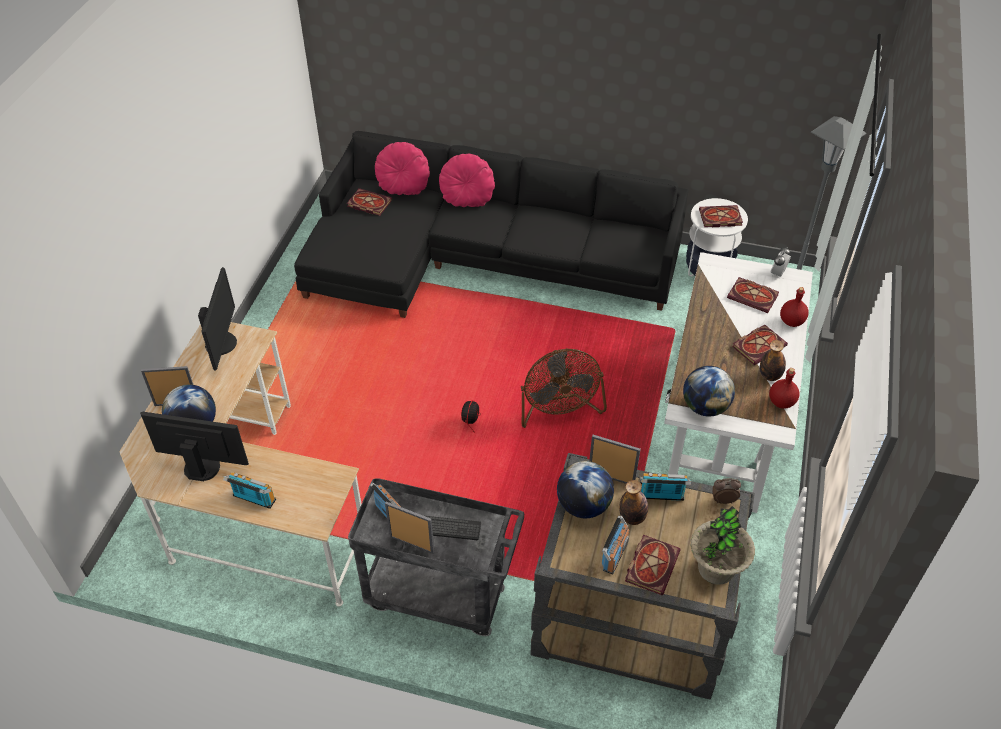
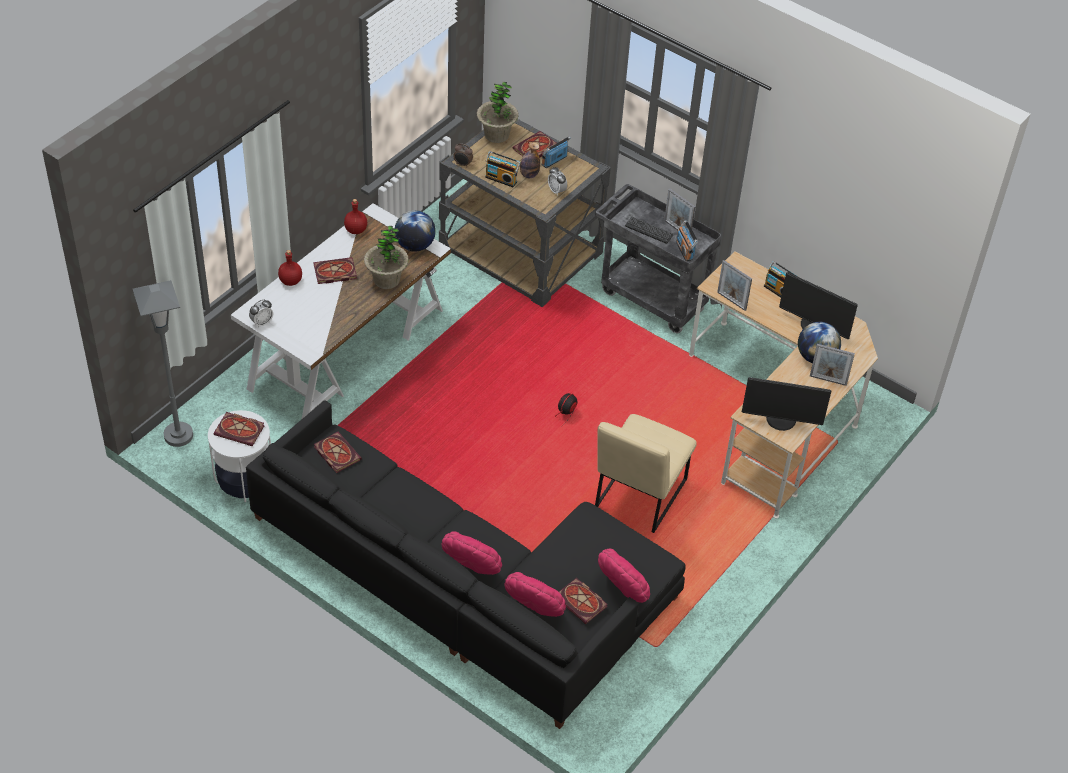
camera: 160 degrees left, 0 degrees up
monitor [198,267,237,371] -> monitor turned 105 degrees counterclockwise [742,377,832,431]
brown fan [521,349,607,428] -> none
globe [557,461,614,518] -> alarm clock [548,167,567,196]
picture frame [589,435,641,484] -> picture frame moved to [717,260,752,311]
book [727,277,779,313] -> book moved to [314,432,362,473]
bottle [760,340,786,381] -> none
none -> potted plant [364,226,409,289]
none -> beige chair [595,414,697,533]
none -> pink pillow [598,548,650,603]

